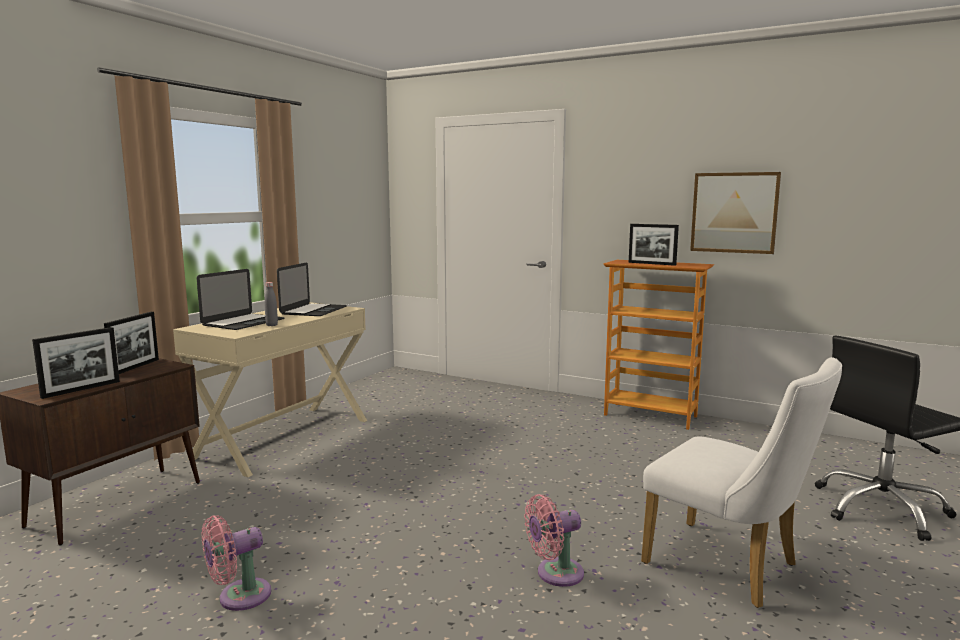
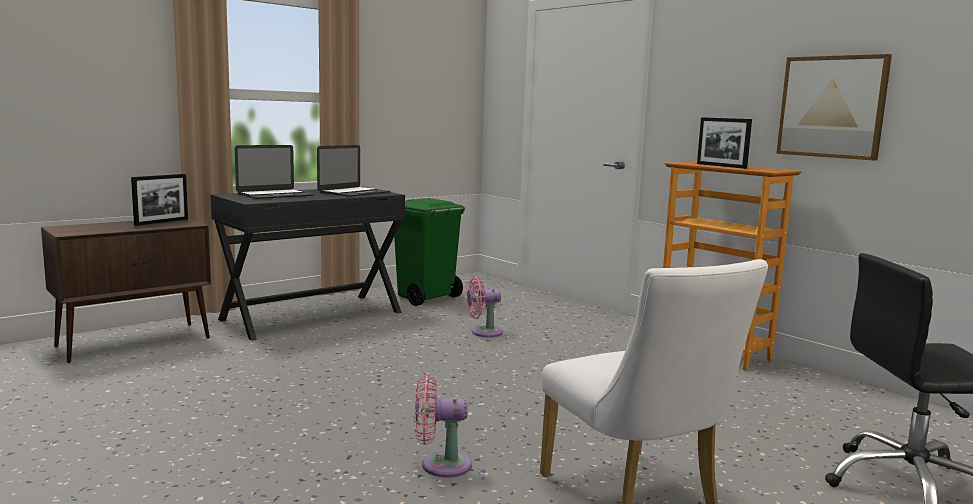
camera: 20 degrees right, 0 degrees up
picture frame [32,327,120,399] -> none
beige desk [173,302,367,477] -> black desk [211,187,405,341]
pink fan [201,516,271,611] -> pink fan moved to [465,277,503,337]
grey bottle [264,282,278,326] -> none
none -> green trash can [394,198,465,306]

